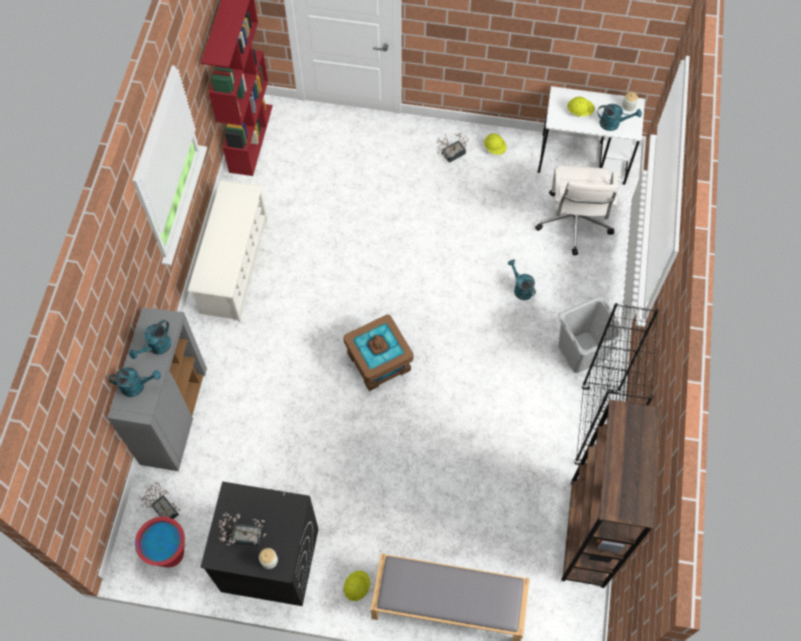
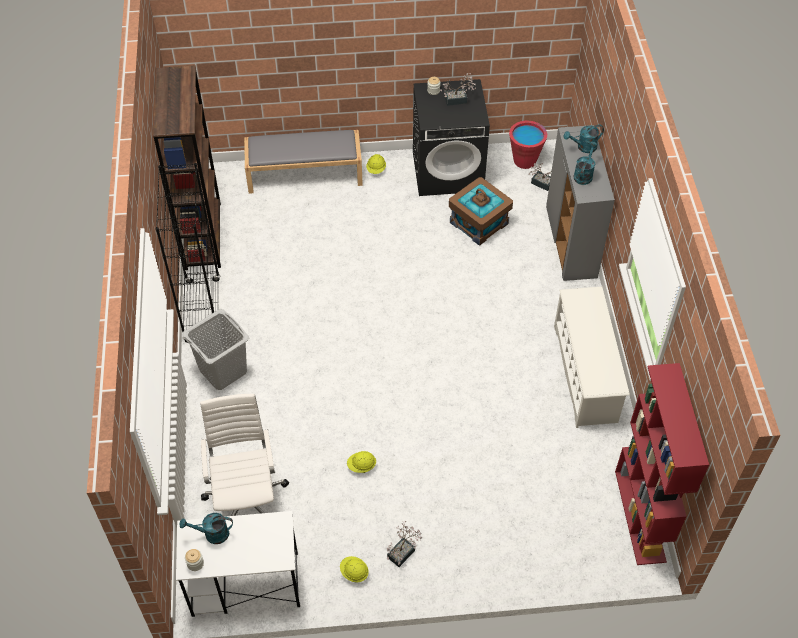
camera: 165 degrees right, 10 degrees down
brown storage box [343,314,414,391] -> brown storage box moved to [449,177,513,246]
turquoise watering can [508,260,536,300] -> none
yellow hard hat [567,97,595,117] -> yellow hard hat moved to [347,451,376,473]

